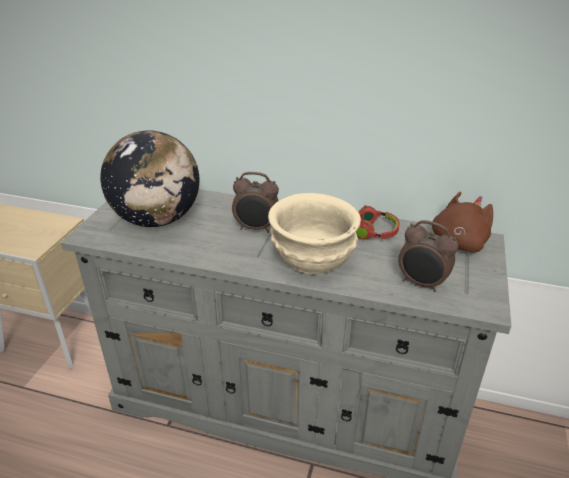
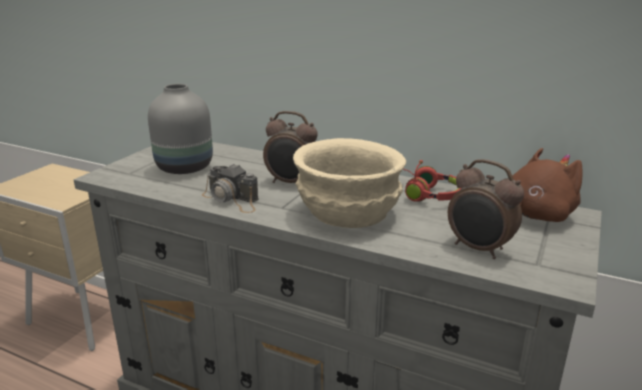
camera: 10 degrees right, 10 degrees down
globe [100,131,200,227] -> grey vase [148,84,213,174]
none -> camera [202,163,259,213]

